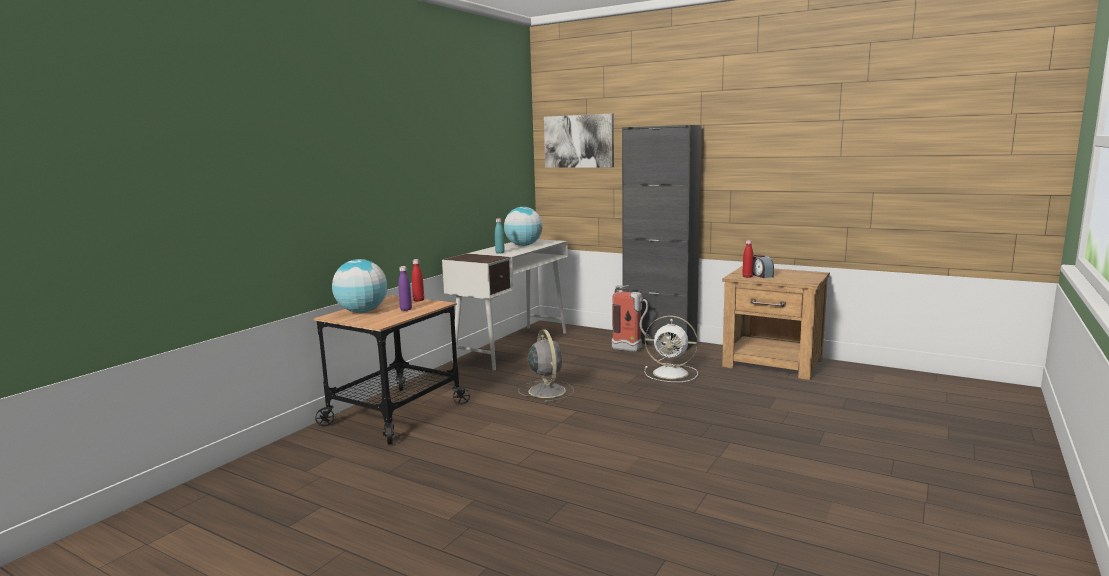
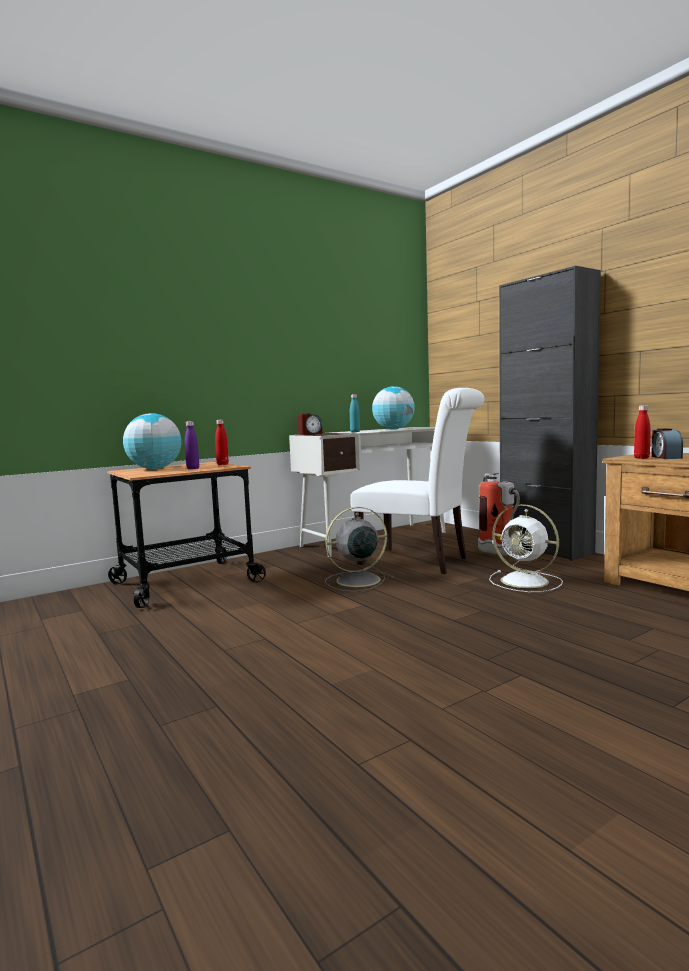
camera: 25 degrees right, 5 degrees down
grey fan [518,329,574,403] -> grey fan turned 120 degrees counterclockwise [325,507,395,592]
picture [544,114,614,168] -> none
none -> alarm clock [297,413,322,435]
none -> white chair [350,388,484,574]

